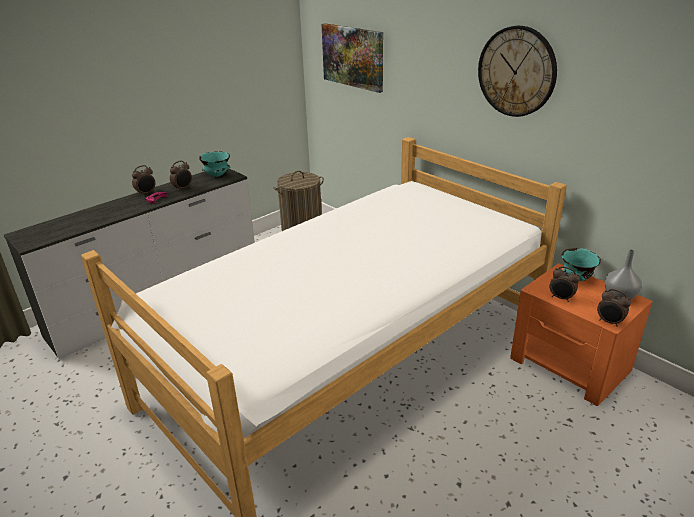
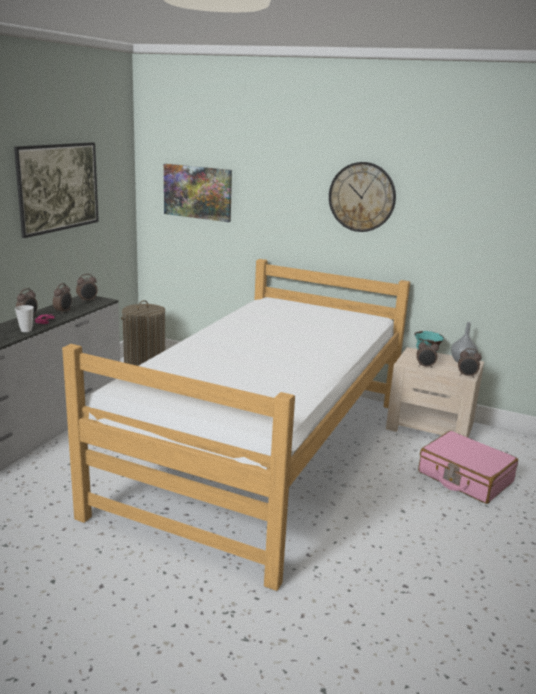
camera: 25 degrees left, 10 degrees down
turquoise bowl [199,151,230,177] -> alarm clock [76,274,98,302]
orange nightstand [510,263,653,406] -> beige nightstand [386,347,484,438]
none -> picture [14,142,99,238]
none -> cup [15,305,34,332]
none -> pink suitcase [418,431,518,504]

